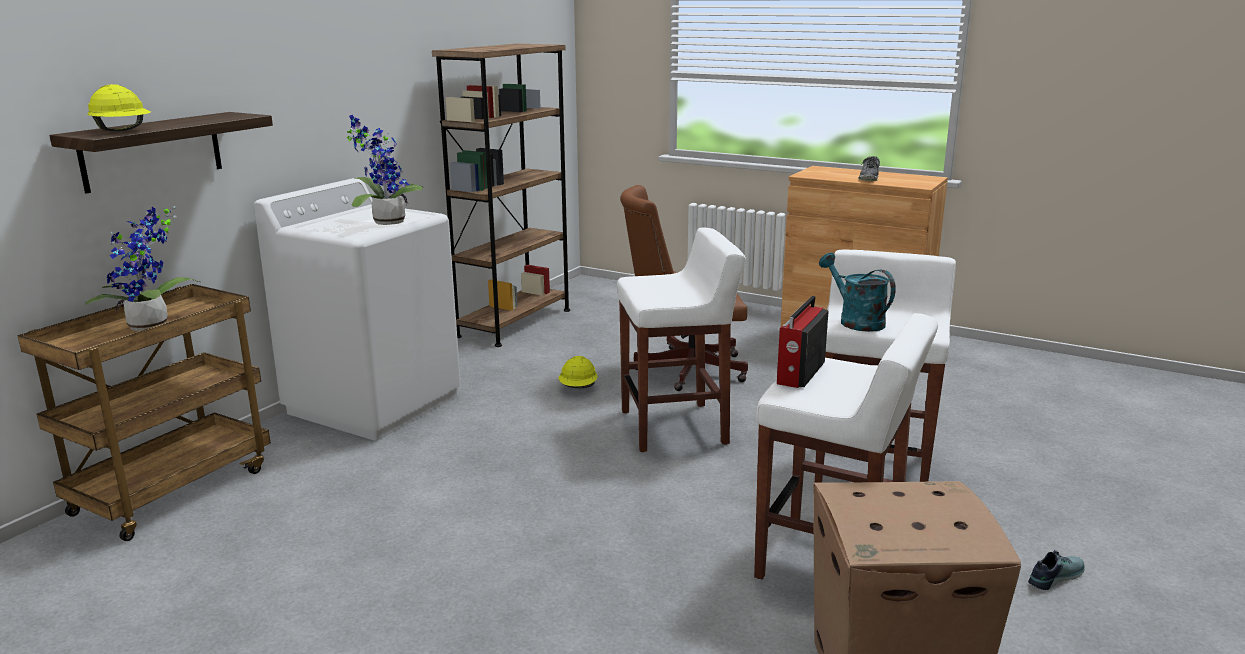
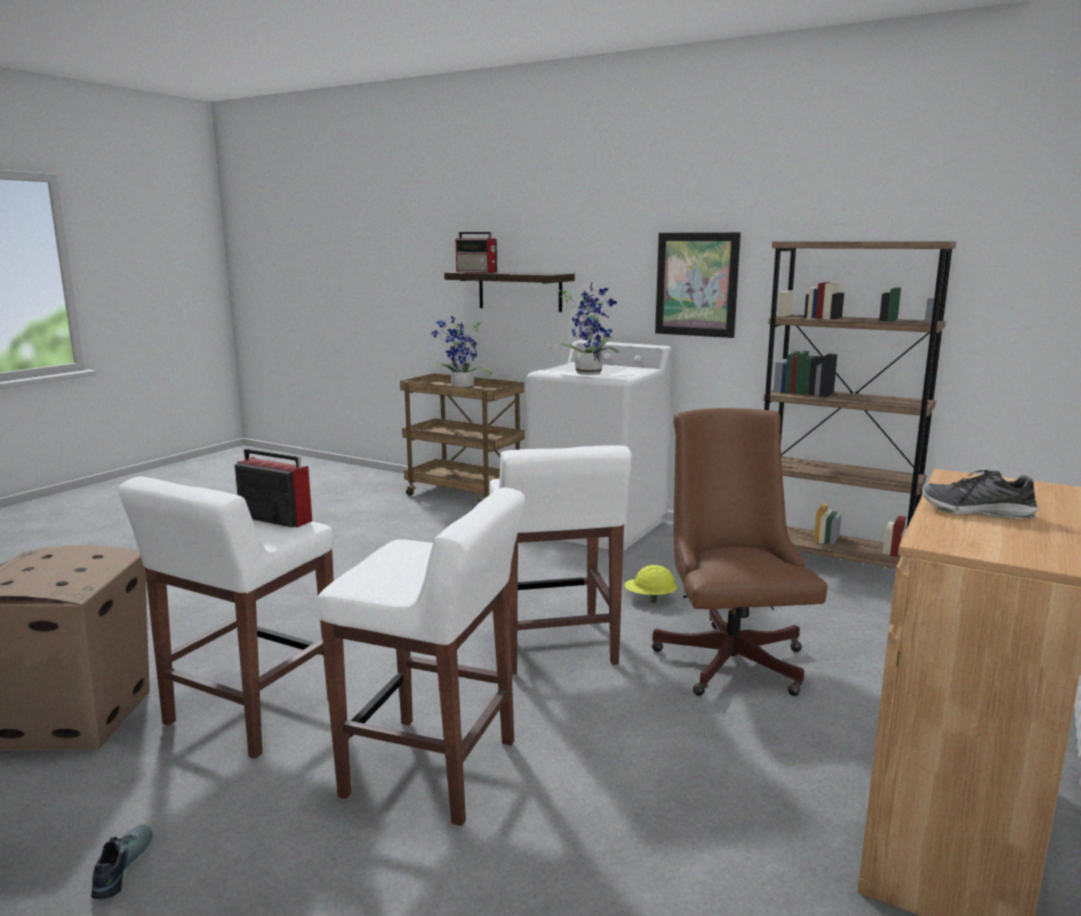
camera: 90 degrees right, 5 degrees down
yellow hard hat [87,84,151,131] -> radio [456,232,497,273]
turquoise watering can [819,253,896,332] -> none
shoe [1028,550,1085,590] -> shoe turned 150 degrees counterclockwise [91,824,153,899]
none -> picture [655,232,741,338]

